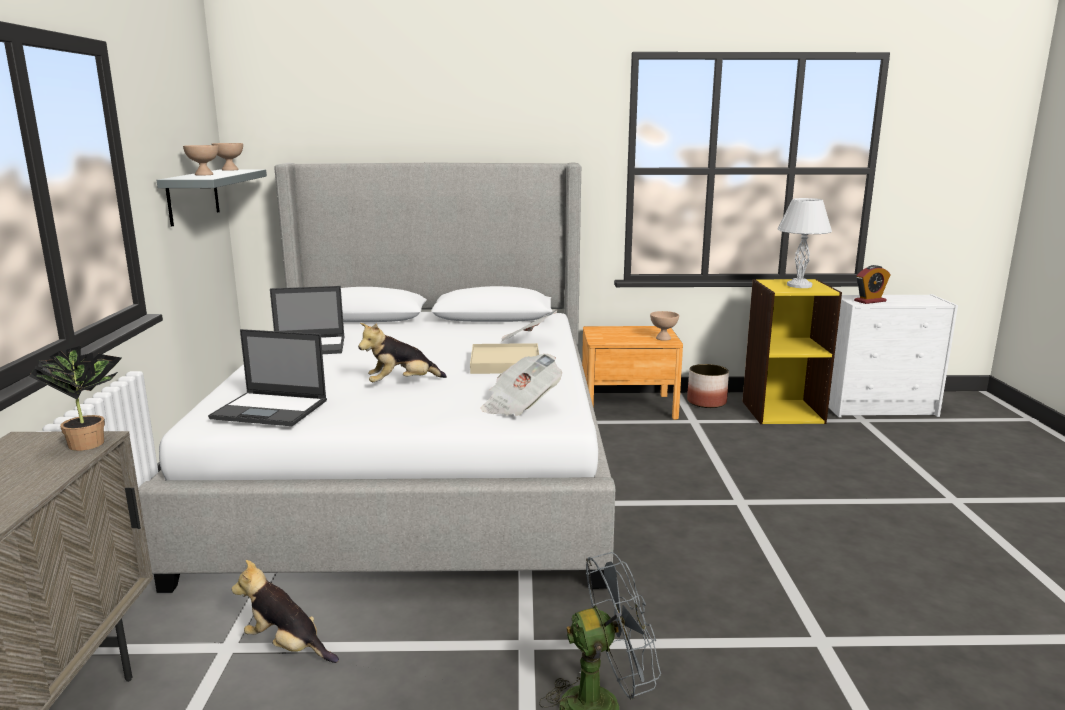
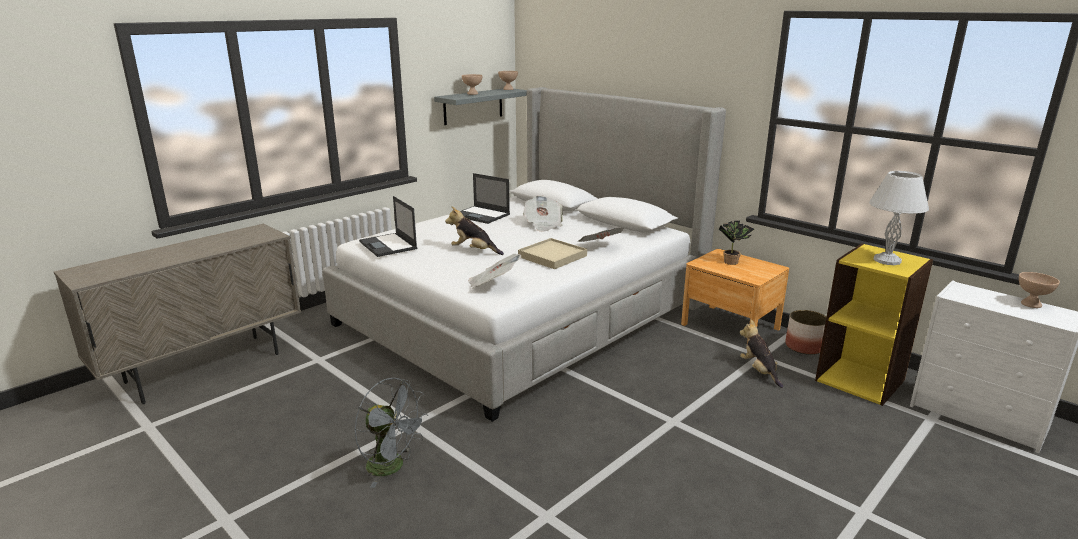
camera: 45 degrees right, 5 degrees up
potted plant [29,346,122,451] -> potted plant moved to [719,221,754,265]
plush toy [231,560,339,663] -> plush toy moved to [740,320,783,388]
beige bowl [650,311,679,341] -> beige bowl moved to [1019,272,1060,308]
alarm clock [854,265,891,304] -> none
none -> newspaper [523,195,563,232]

